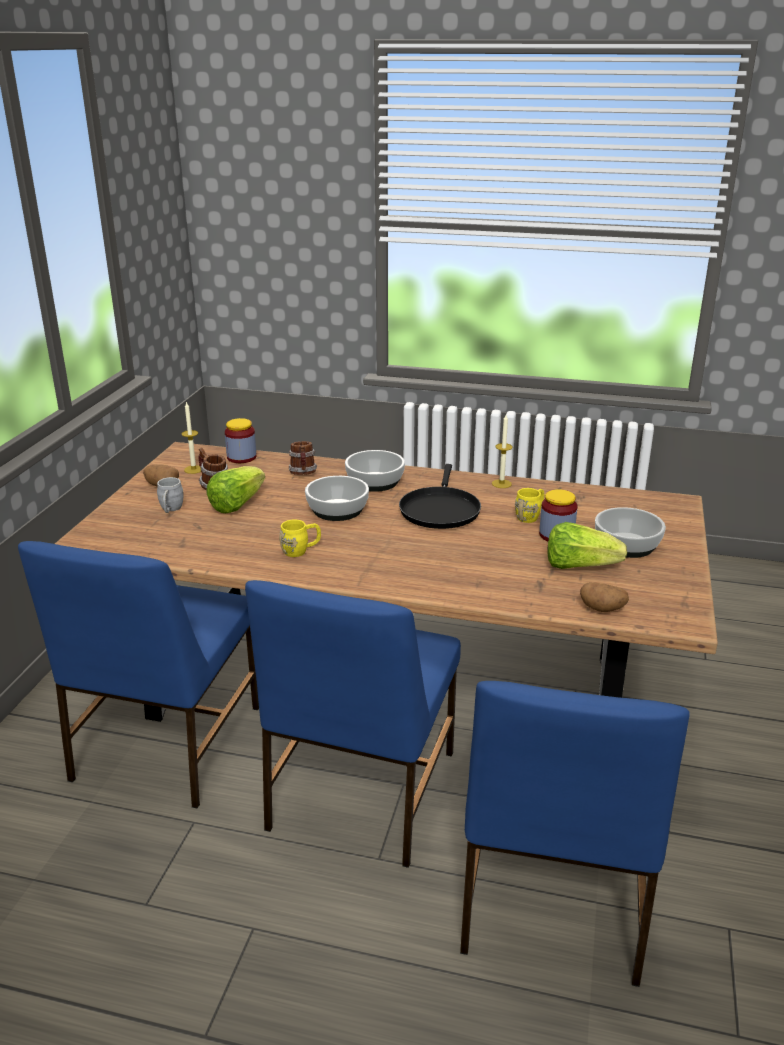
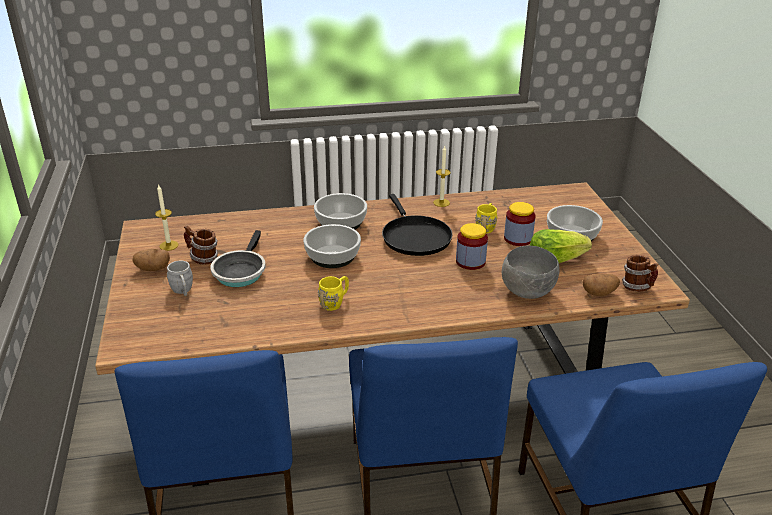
camera: 25 degrees left, 5 degrees up
lettuce [206,466,265,513] -> frying pan [211,230,266,287]
jar [225,418,257,463] -> jar moved to [456,223,488,270]
mug [289,441,317,475] -> mug moved to [622,255,659,292]
none -> grey bowl [502,246,560,299]

